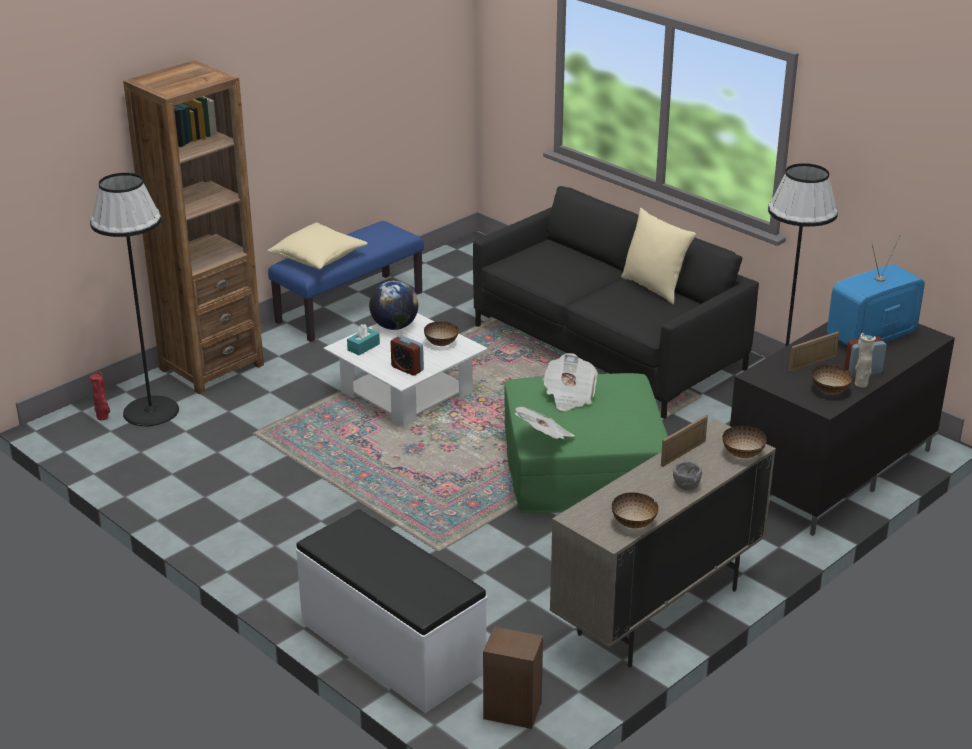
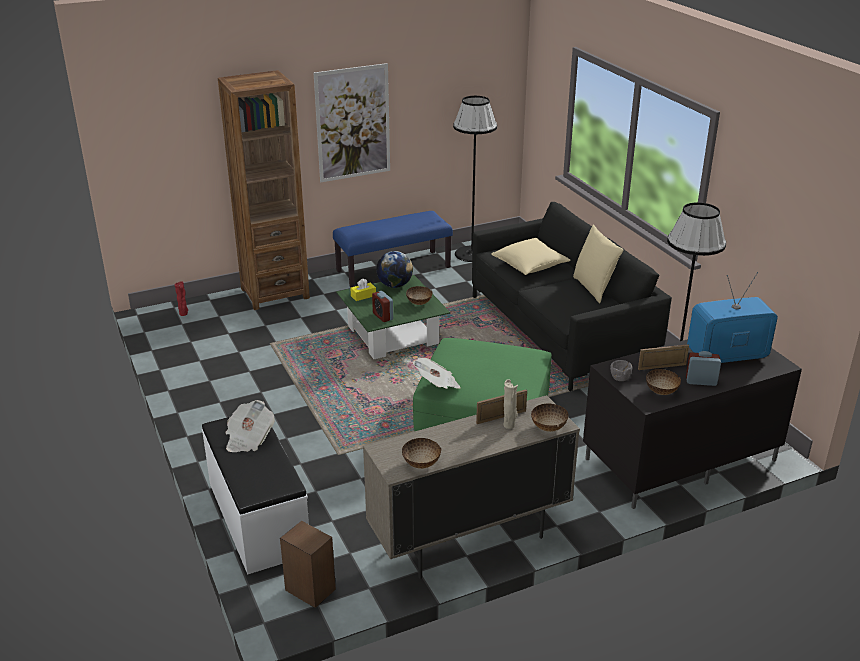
camera: 20 degrees right, 0 degrees up
black floor lamp [90,173,179,426] -> black floor lamp moved to [453,96,497,262]
beige pillow [267,223,368,269] -> beige pillow moved to [491,238,570,275]
white coffee table [323,313,488,427] -> green coffee table [336,275,450,359]
turquoise tissue box [347,324,380,355] -> yellow tissue box [350,279,376,301]
newspaper [543,353,598,411] -> newspaper moved to [226,400,275,452]
grey bowl [673,461,702,490] -> grey bowl moved to [610,360,632,381]
beige vase [855,333,876,388] -> beige vase moved to [504,379,518,429]
none -> picture [314,63,390,182]

